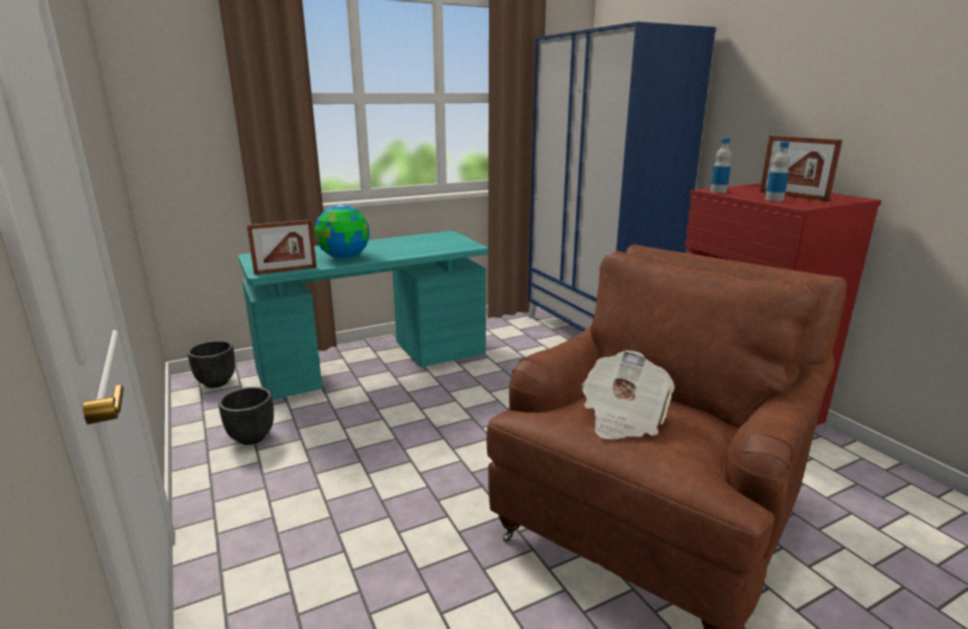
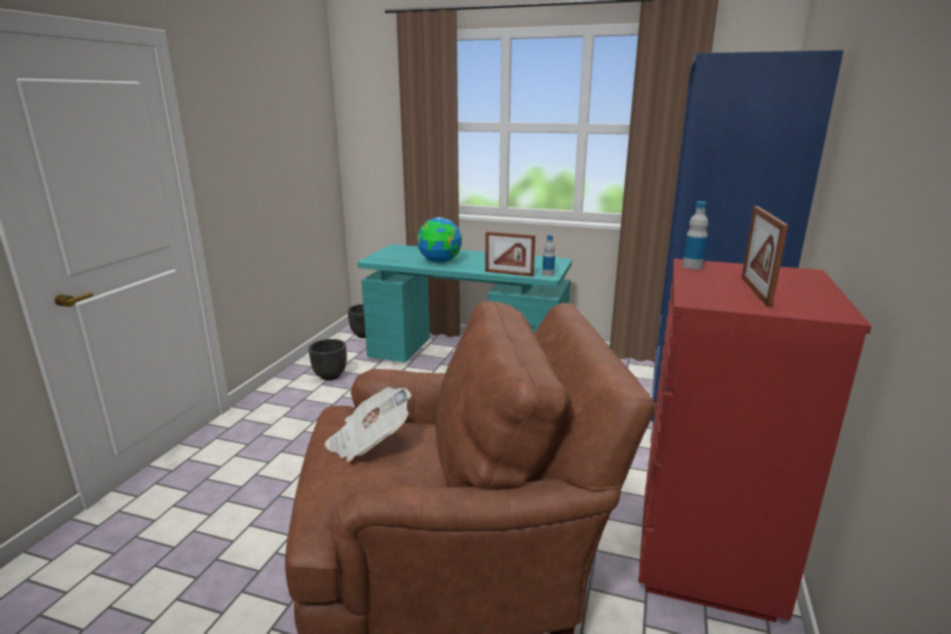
camera: 45 degrees right, 0 degrees up
picture frame [247,220,317,275] -> picture frame moved to [485,231,535,277]
bottle [765,142,790,201] -> bottle moved to [542,235,555,276]

